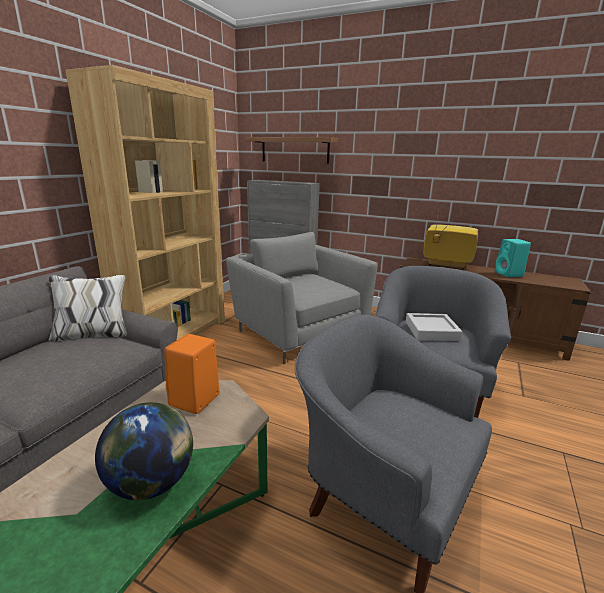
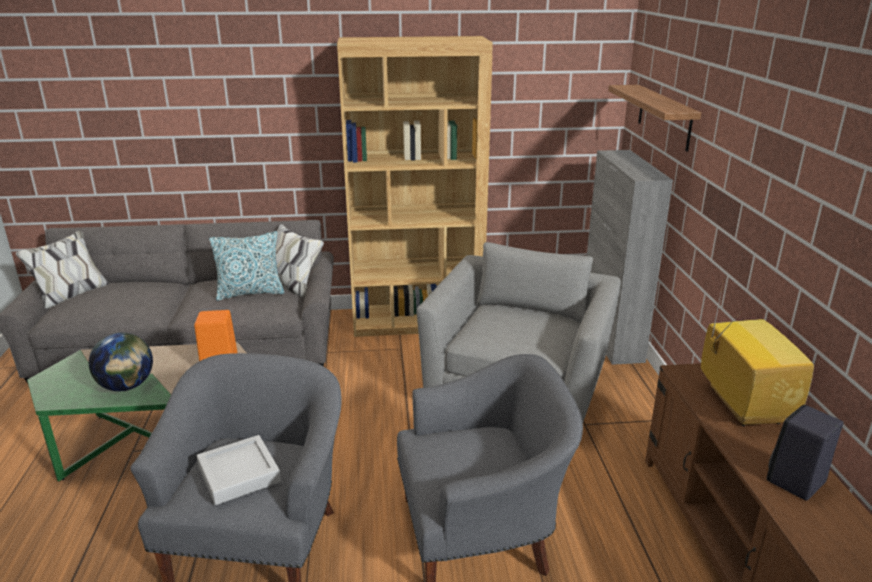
camera: 60 degrees right, 5 degrees up
grey tray [406,313,462,341] -> grey tray moved to [197,435,281,505]
turquoise speaker [495,239,531,277] -> black speaker [766,405,843,501]
none -> pillow [209,231,285,301]

